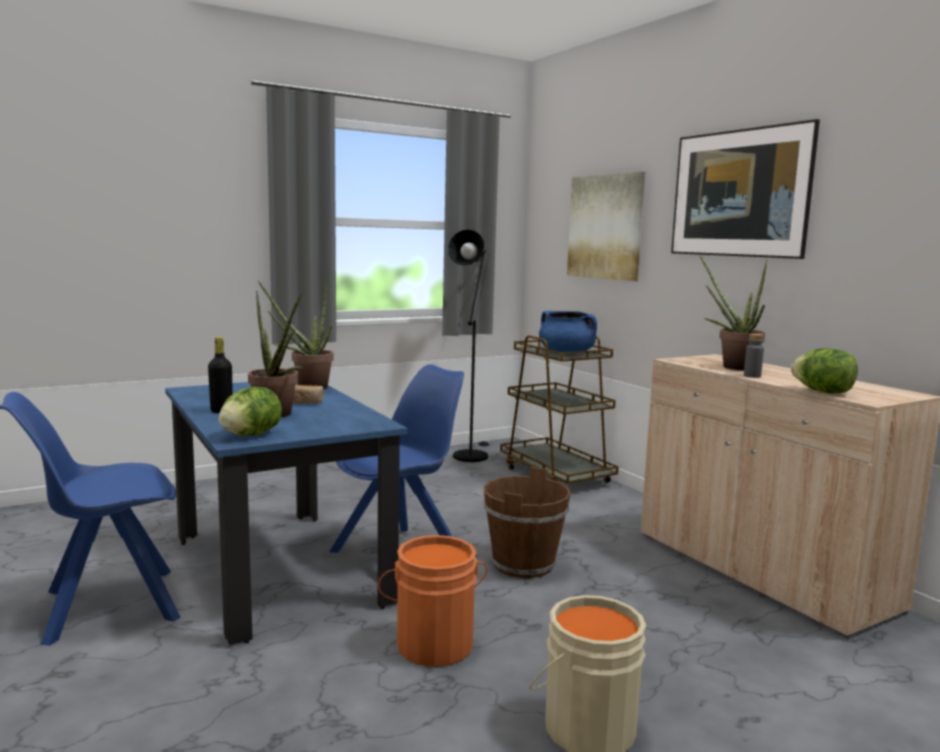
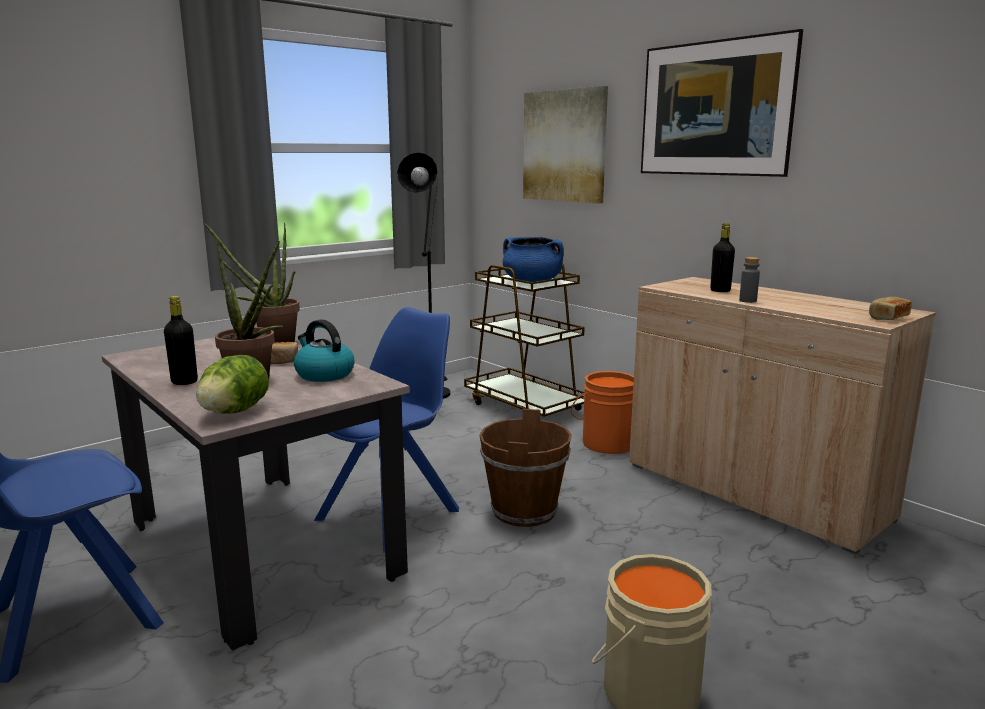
camera: 10 degrees left, 5 degrees up
blue dining table [165,382,407,645] -> beige dining table [102,337,410,650]
orange bucket [378,535,488,667] -> orange bucket moved to [571,371,634,454]
potted plant [700,255,767,370] -> black bottle [710,223,735,292]
lettuce [791,348,858,393] -> none
none -> kettle [294,319,355,382]
none -> bread [869,297,912,320]

